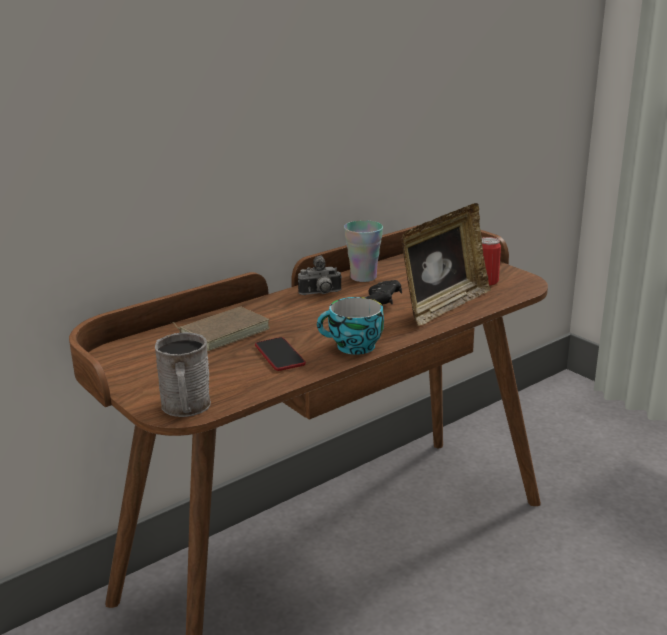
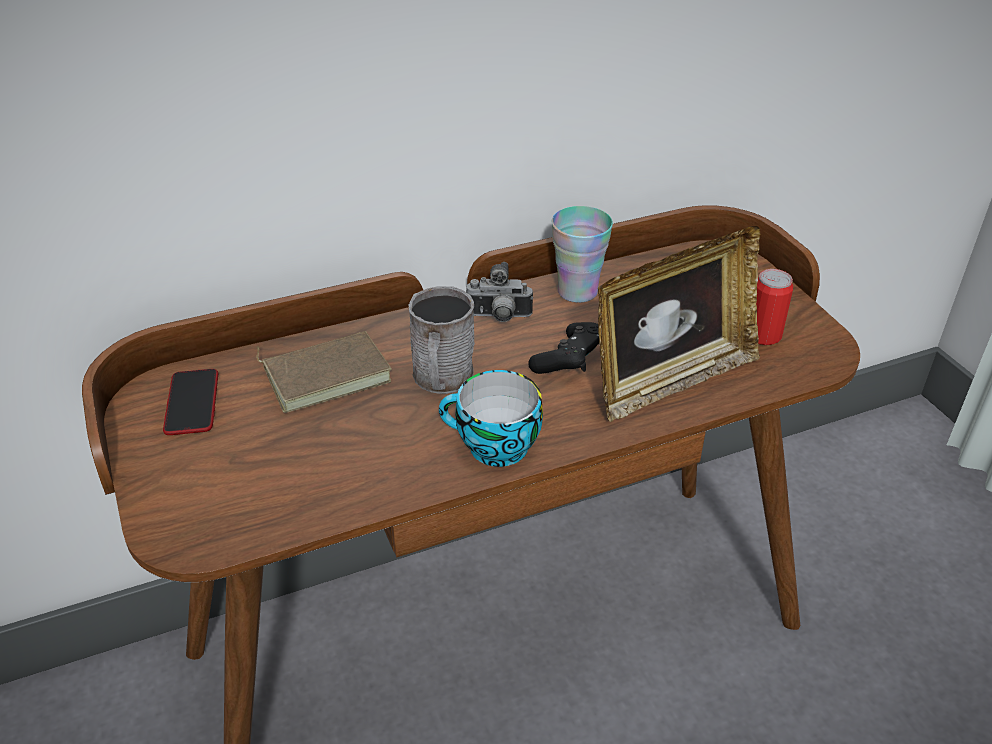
camera: 15 degrees right, 15 degrees up
grey mug [155,332,211,417] -> grey mug moved to [409,286,475,394]
phone [255,337,306,371] -> phone moved to [163,369,218,435]

